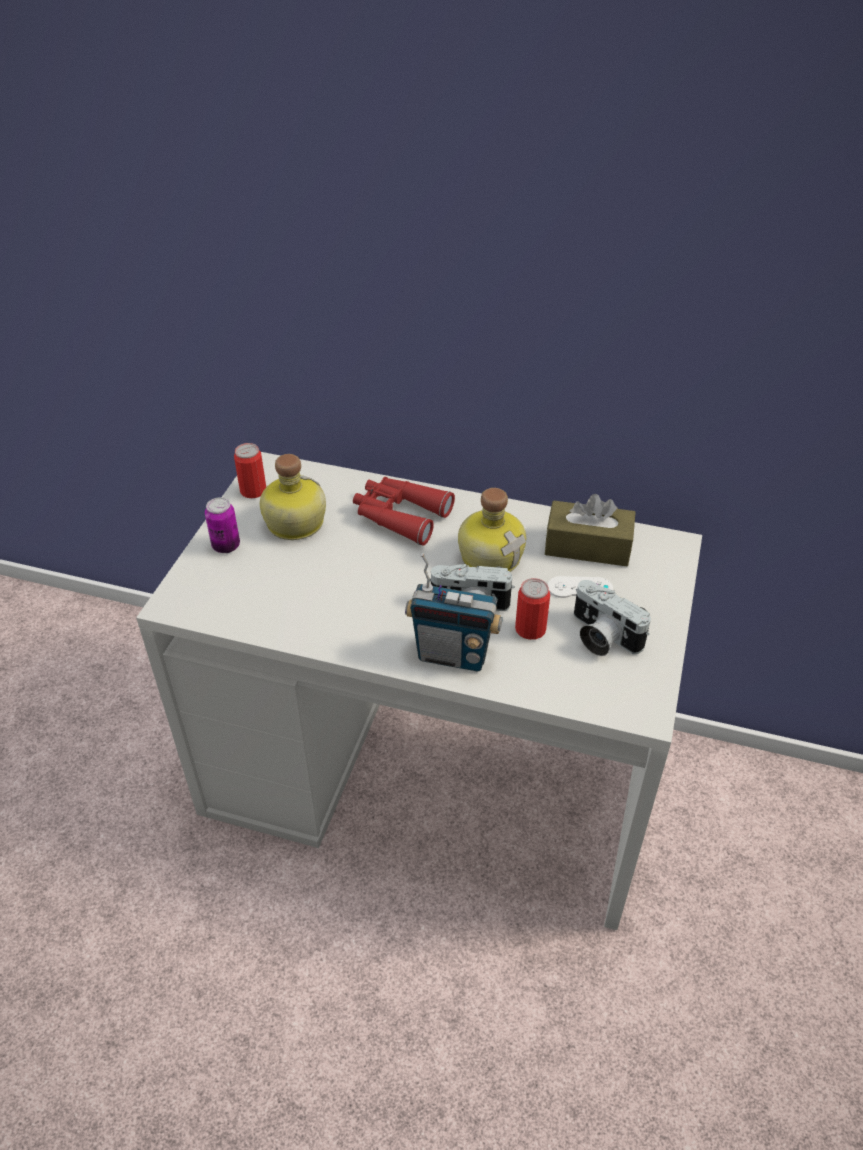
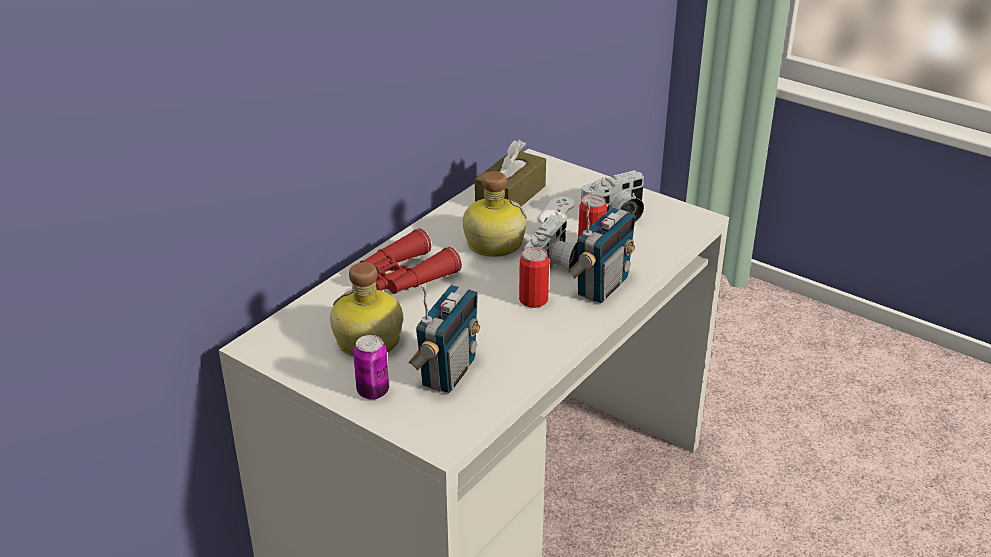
camera: 70 degrees left, 10 degrees down
can [234,443,266,498] -> can moved to [519,247,549,308]
none -> radio [408,284,480,393]

